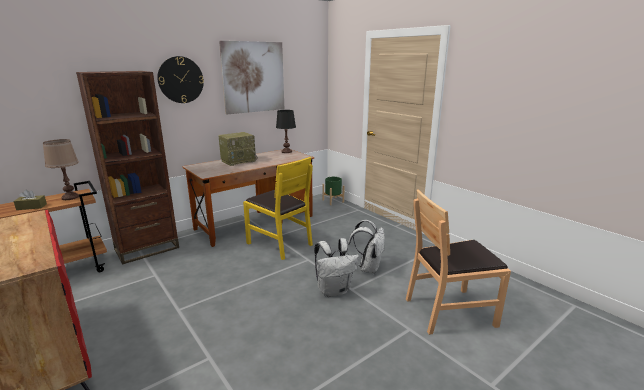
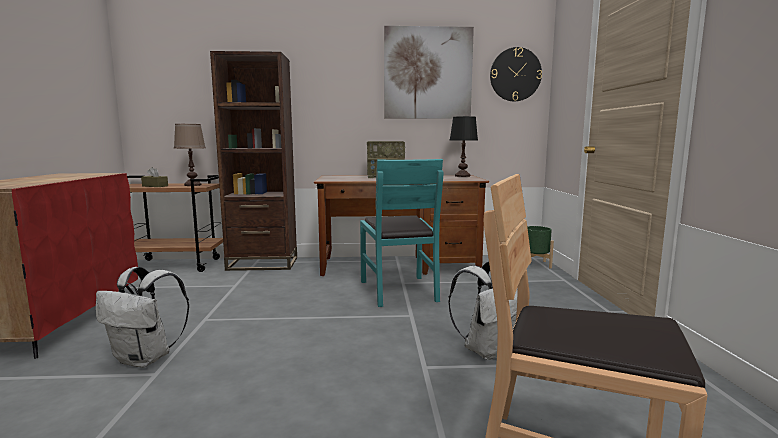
camera: 35 degrees right, 10 degrees down
wall clock [157,56,204,103] -> wall clock moved to [490,47,542,101]
yellow chair [243,157,313,260] -> turquoise chair [360,159,443,307]
white backpack [314,238,359,297] -> white backpack moved to [96,267,189,368]

